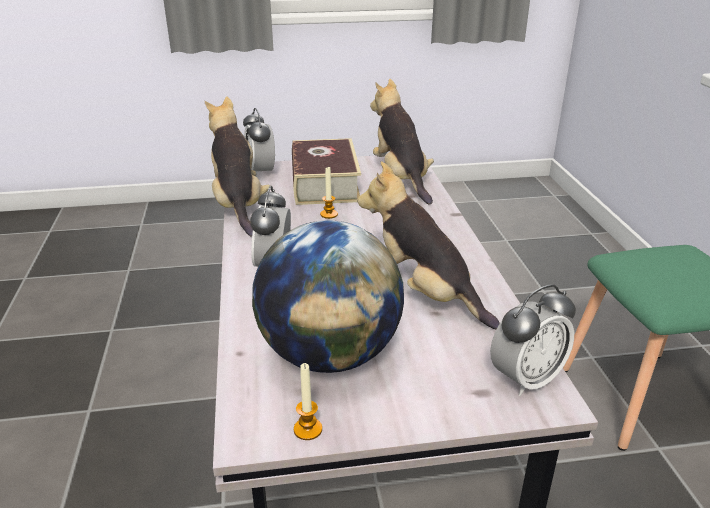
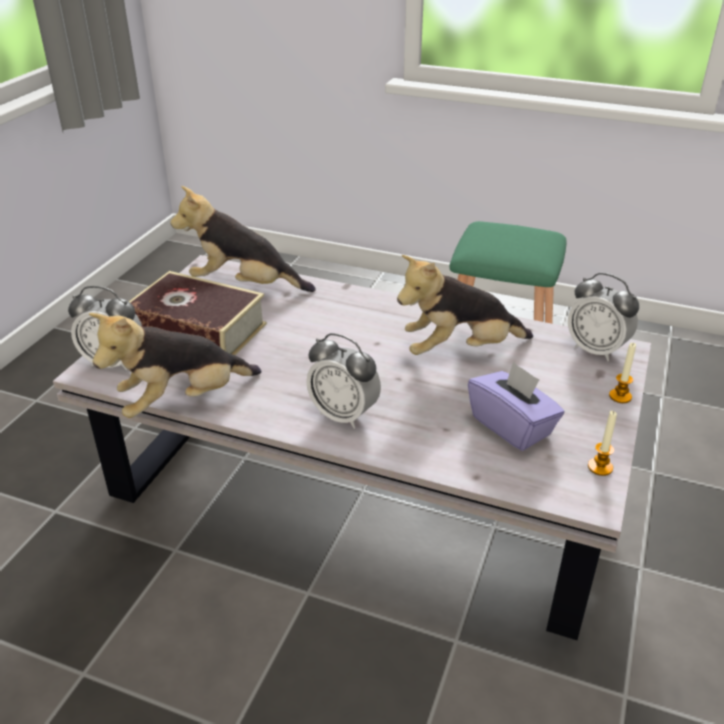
camera: 60 degrees left, 5 degrees up
plush toy [205,97,270,237] -> plush toy turned 45 degrees counterclockwise [89,313,262,418]
globe [252,220,404,373] -> purple tissue box [468,361,565,451]
candle [320,167,338,219] -> candle moved to [609,343,636,403]
alarm clock [490,284,576,396] -> alarm clock turned 135 degrees clockwise [568,273,639,361]

